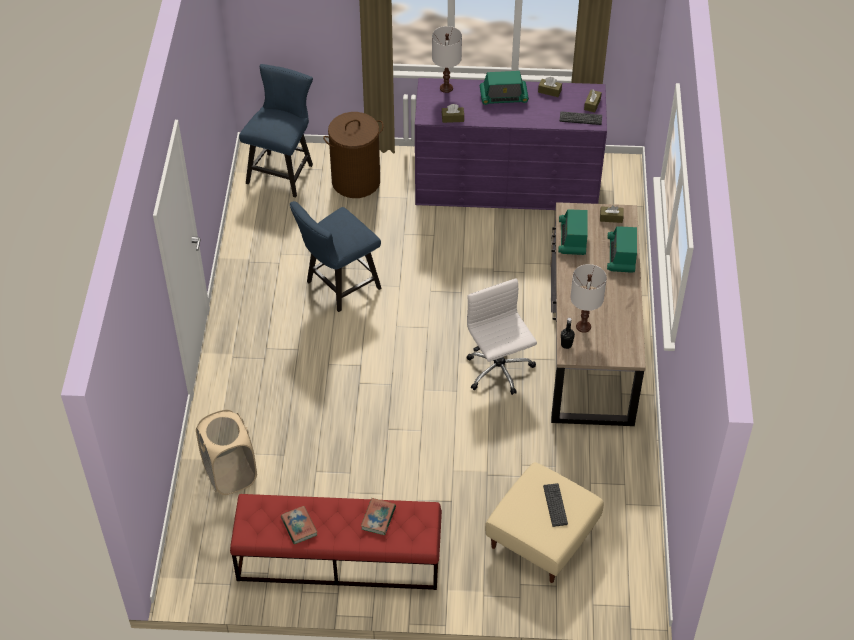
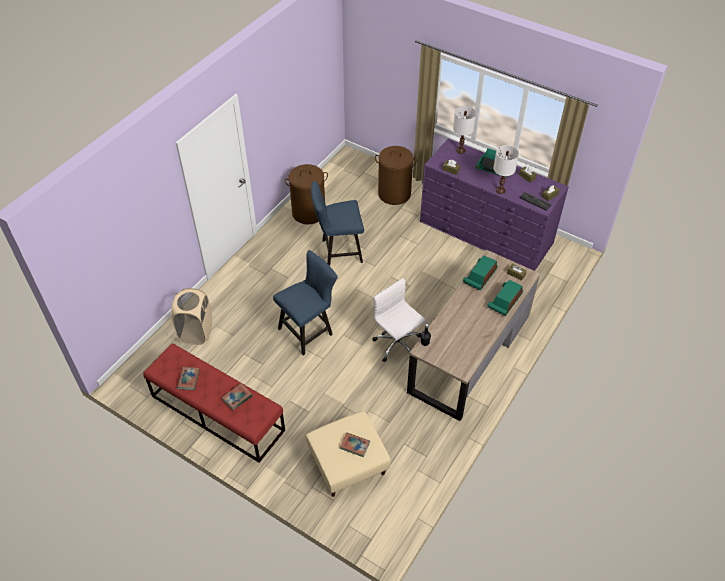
camera: 30 degrees right, 0 degrees up
blue chair [239,64,313,198] -> blue chair moved to [273,250,338,356]
white office chair [466,278,537,395] -> white office chair turned 45 degrees counterclockwise [372,278,426,362]
keyboard [543,483,568,527] -> book [340,433,370,457]
white table lamp [570,264,607,333] -> white table lamp moved to [494,145,519,194]
none -> brown laundry basket [285,164,328,224]

